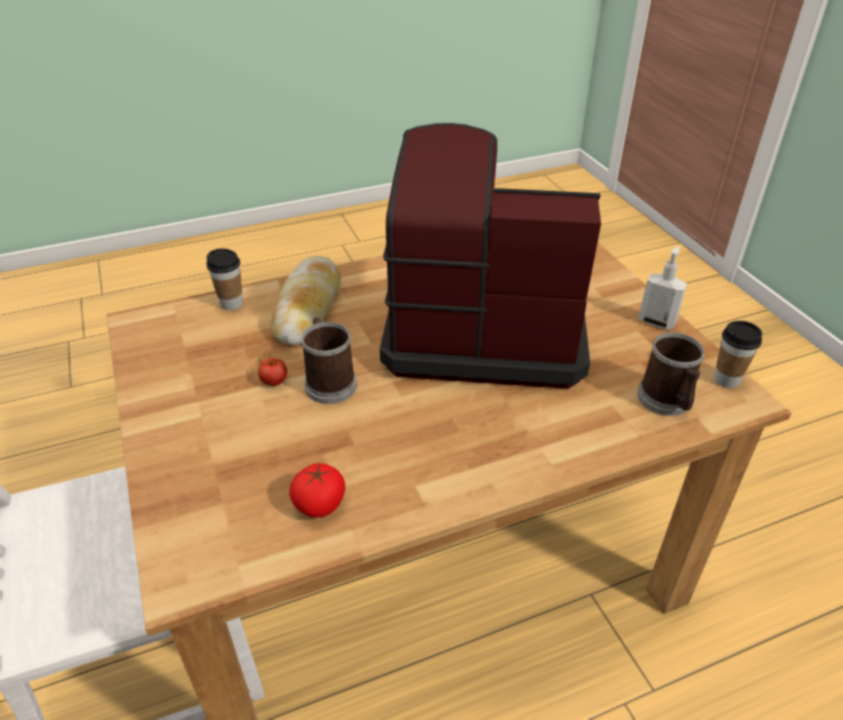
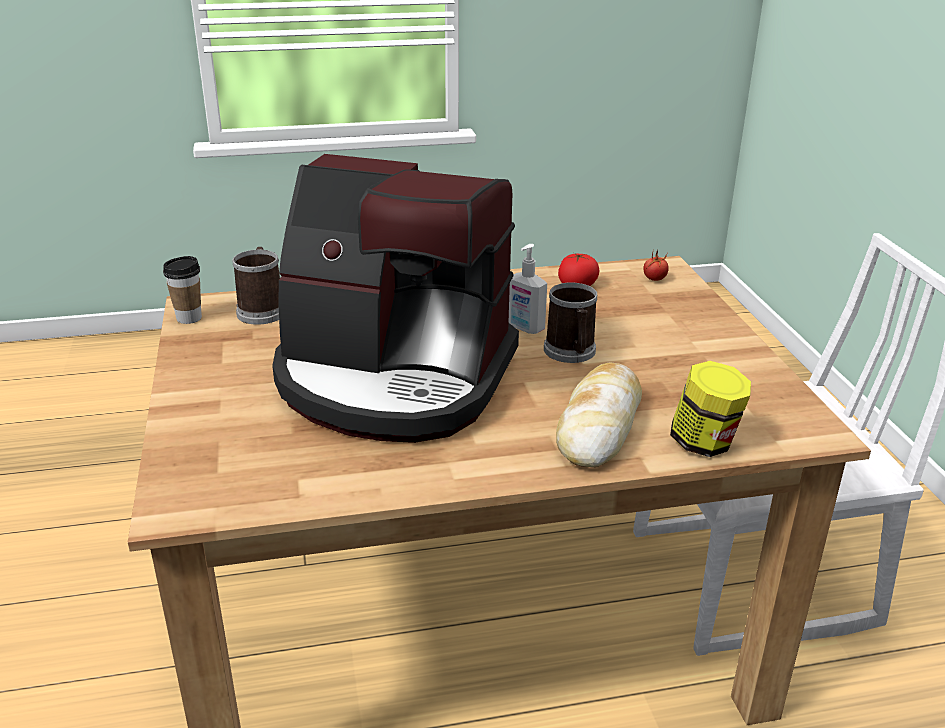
camera: 170 degrees left, 10 degrees down
cup [206,248,243,310] -> jar [670,361,751,457]
tomato [258,355,287,386] -> tomato moved to [643,250,669,281]
soap dispenser [638,246,687,329] -> soap dispenser moved to [508,244,547,334]

